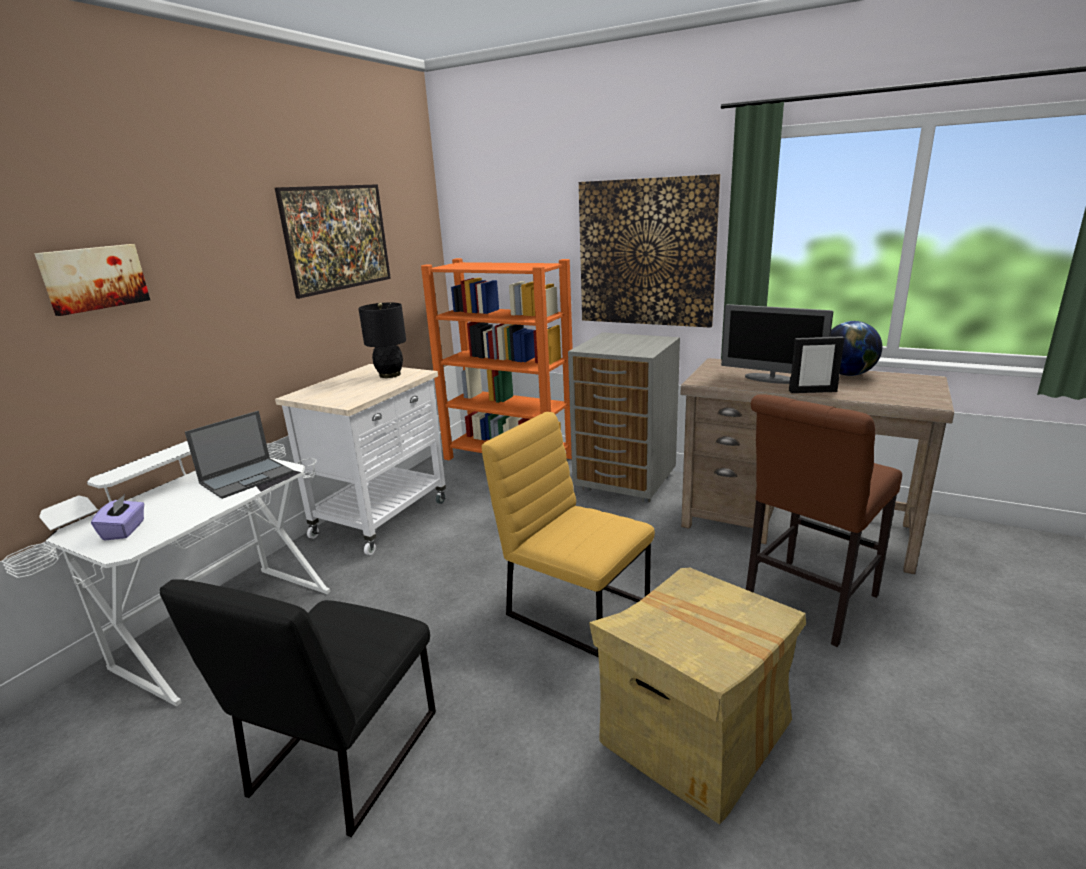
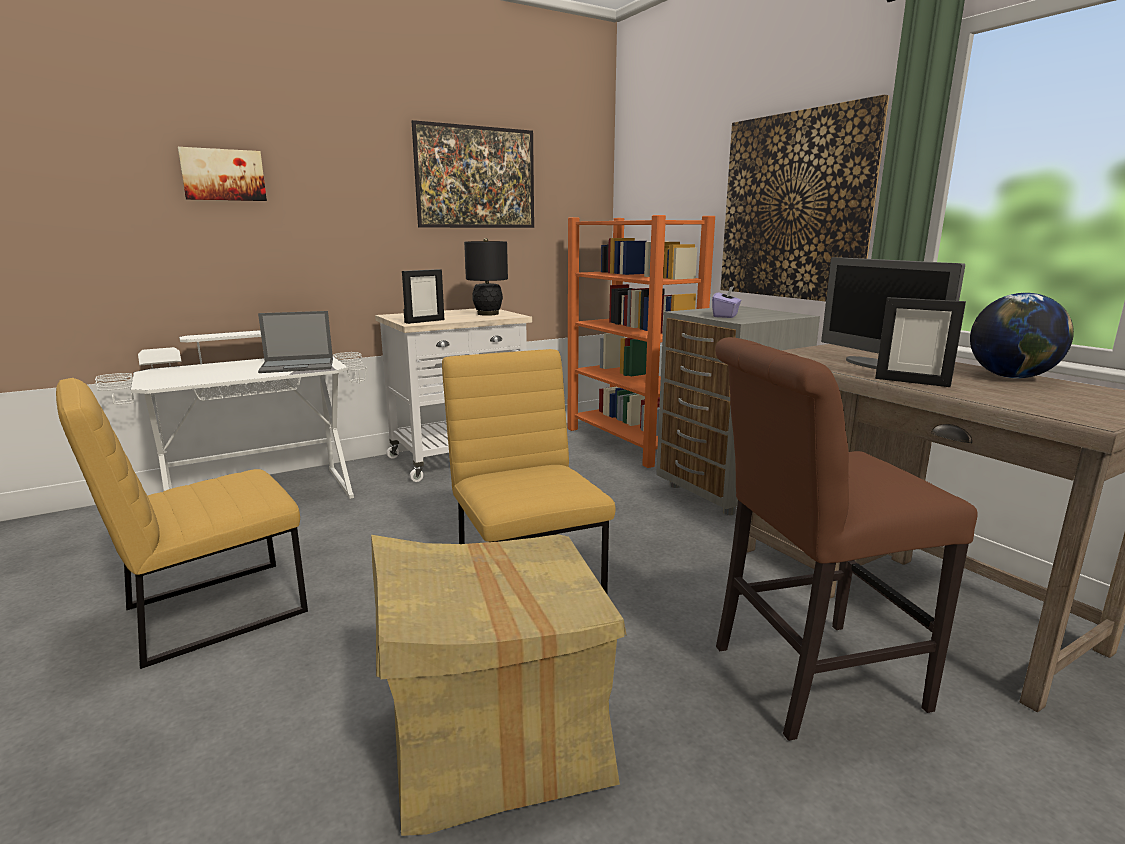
camera: 30 degrees right, 5 degrees down
purple tissue box [91,494,144,540] -> purple tissue box moved to [712,286,741,318]
black chair [160,579,436,837] -> yellow chair [56,378,308,669]
none -> picture frame [402,269,444,324]

